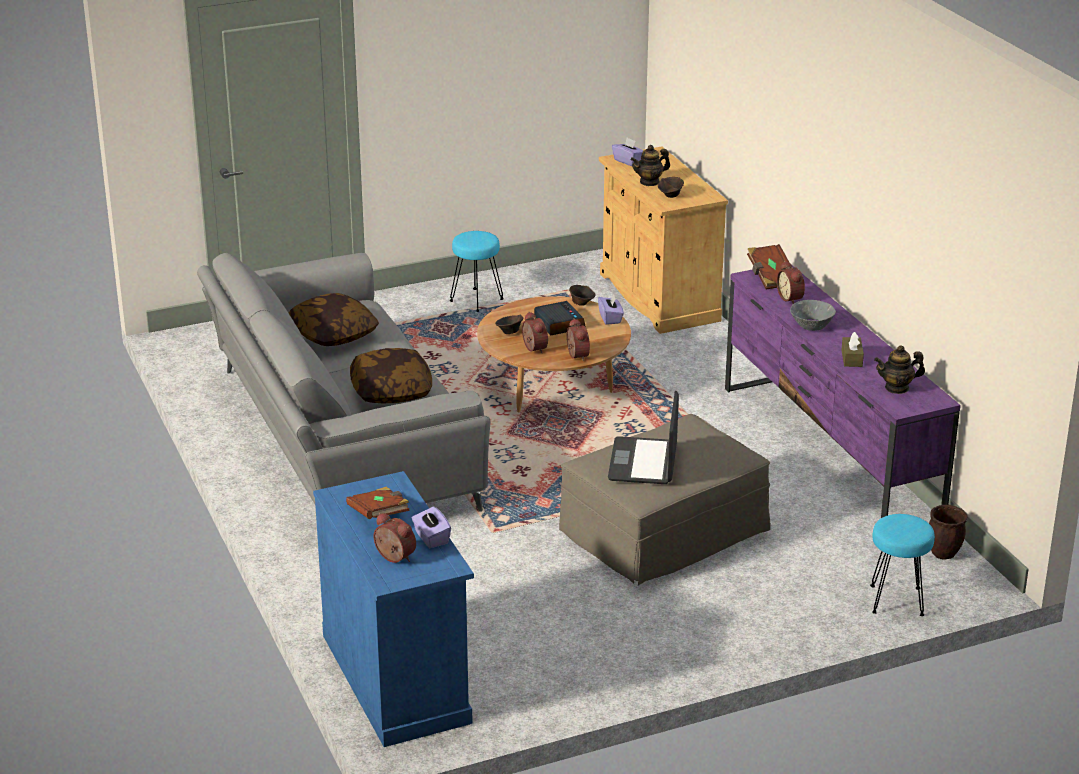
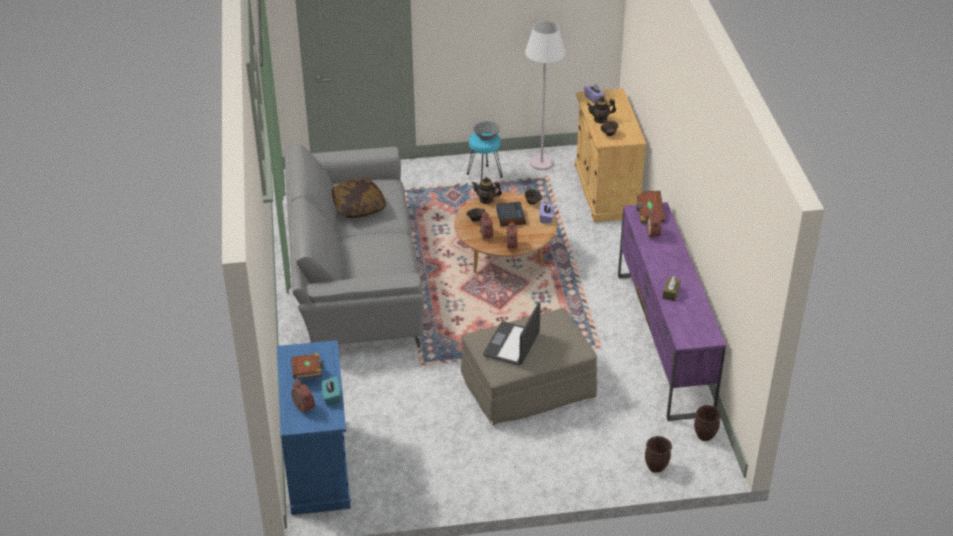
camera: 15 degrees right, 10 degrees up
pillow [350,348,432,403] -> none
purple tissue box [412,507,451,548] -> turquoise tissue box [321,376,341,405]
grey bowl [790,300,836,331] -> grey bowl moved to [473,121,500,141]
turquoise stool [870,514,935,616] -> brown planter [645,436,672,473]
teapot [874,345,925,394] -> teapot moved to [472,177,502,204]
none -> white floor lamp [525,21,565,170]

